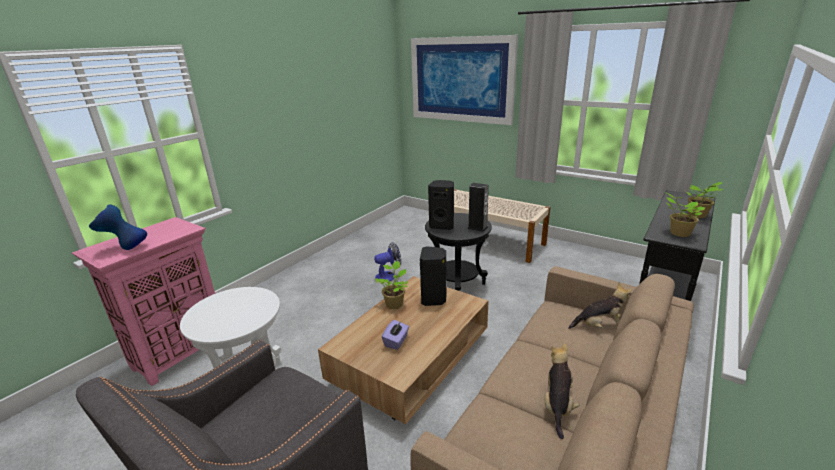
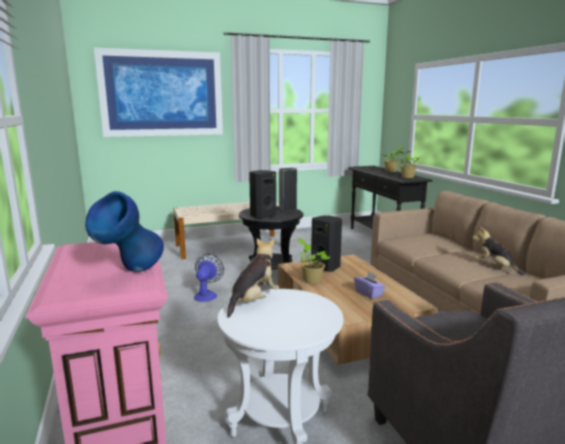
camera: 55 degrees left, 10 degrees down
plush toy [568,283,632,329] -> plush toy moved to [227,238,279,318]

